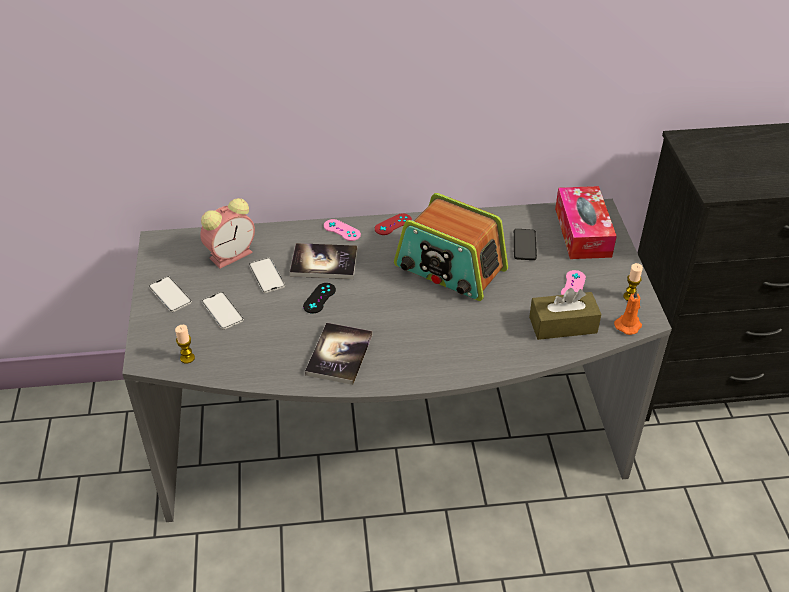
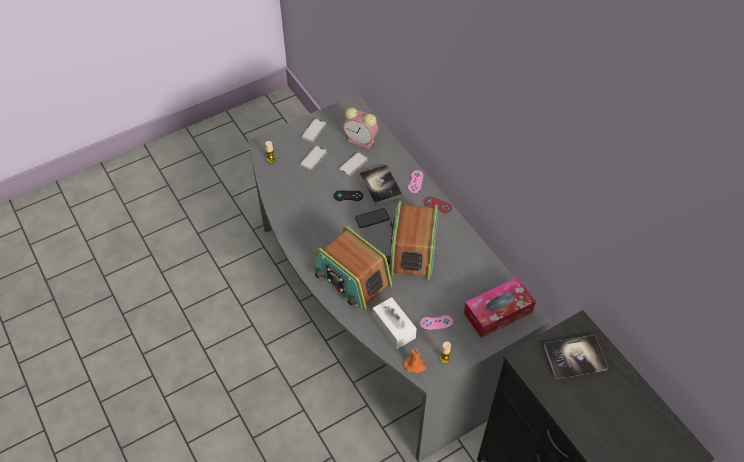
camera: 65 degrees right, 10 degrees up
book [305,322,372,385] -> book moved to [544,335,608,379]
phone [514,229,537,260] -> phone moved to [355,208,390,228]
brown tissue box [529,288,601,340] -> white tissue box [373,297,417,349]
none -> radio [313,226,392,311]

